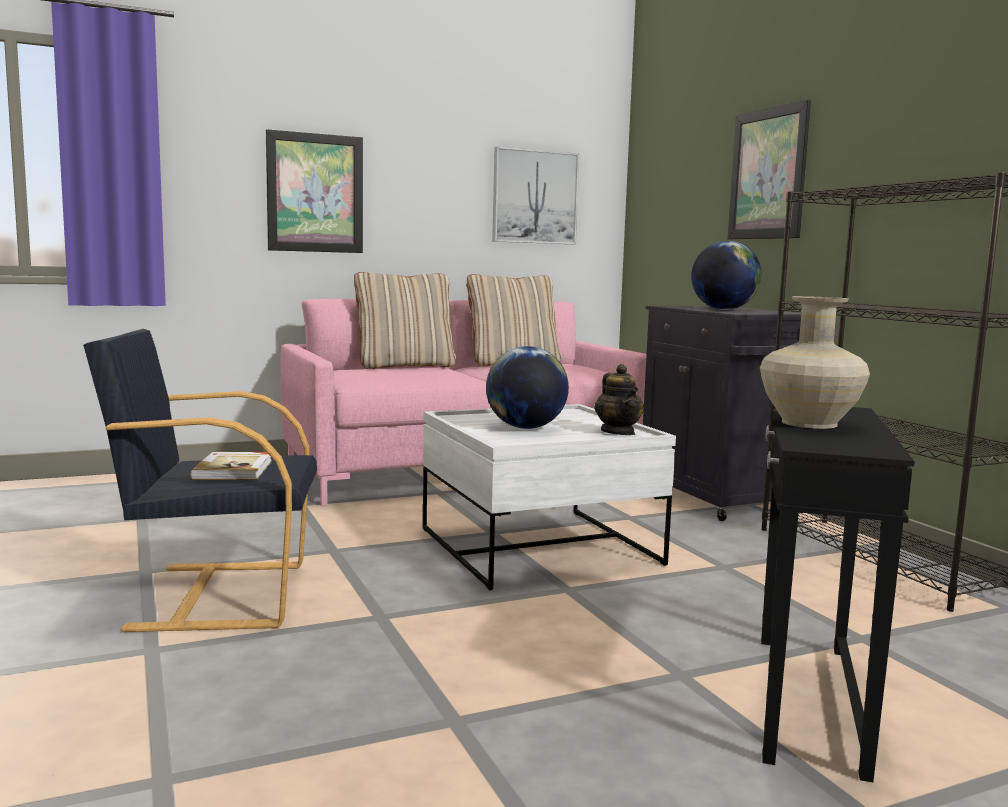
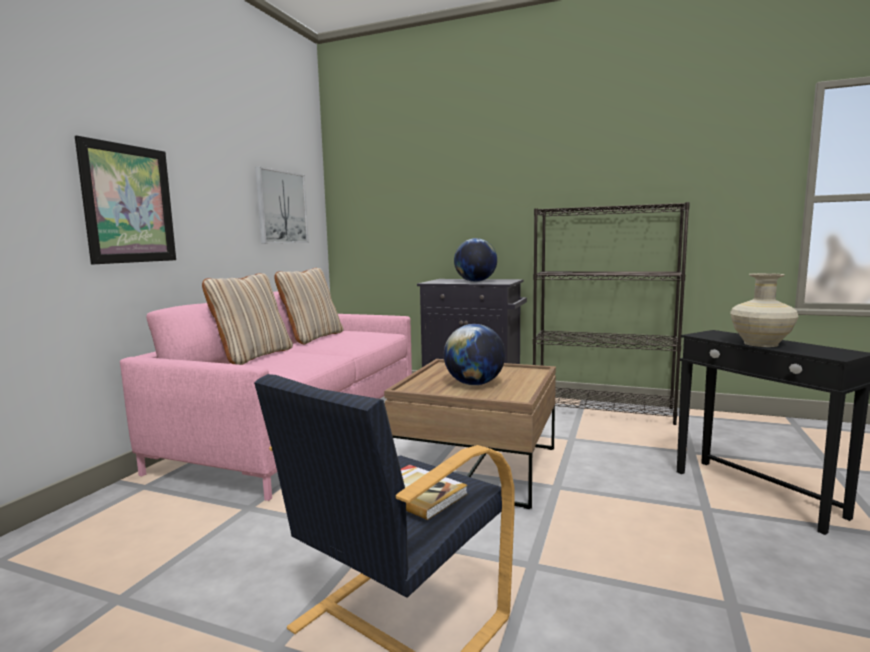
camera: 45 degrees left, 0 degrees up
white coffee table [423,404,676,590] -> brown coffee table [384,359,556,509]
teapot [595,364,644,435] -> none
picture [728,100,811,239] -> none

